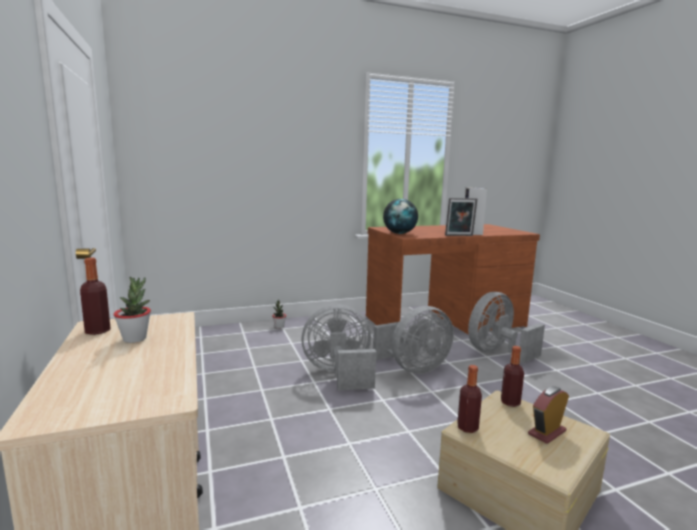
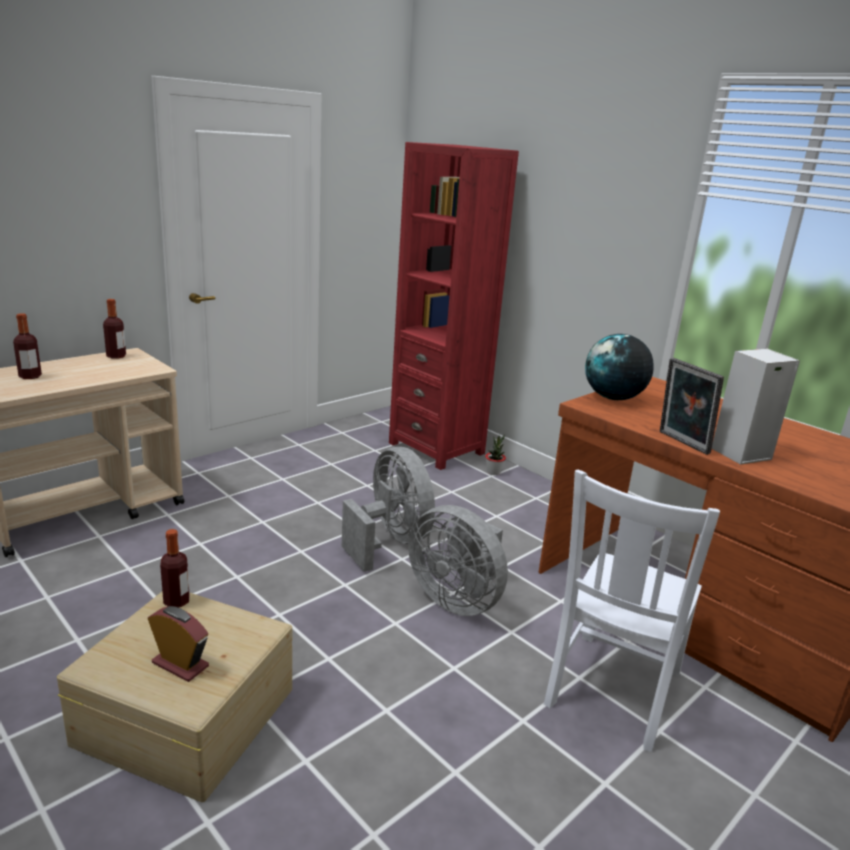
camera: 65 degrees right, 10 degrees up
potted plant [113,277,151,343] -> none
grey fan [468,292,545,363] -> white chair [544,470,720,752]
bottle [501,346,524,407] -> bottle moved to [13,313,42,379]
none -> red bookcase [389,142,519,470]

